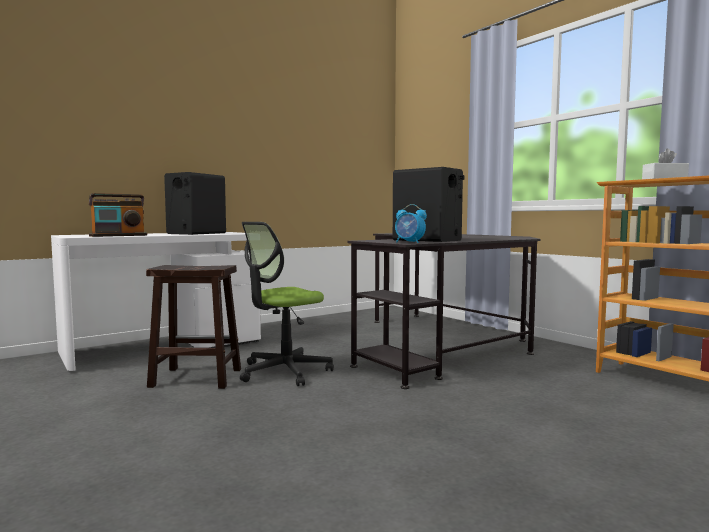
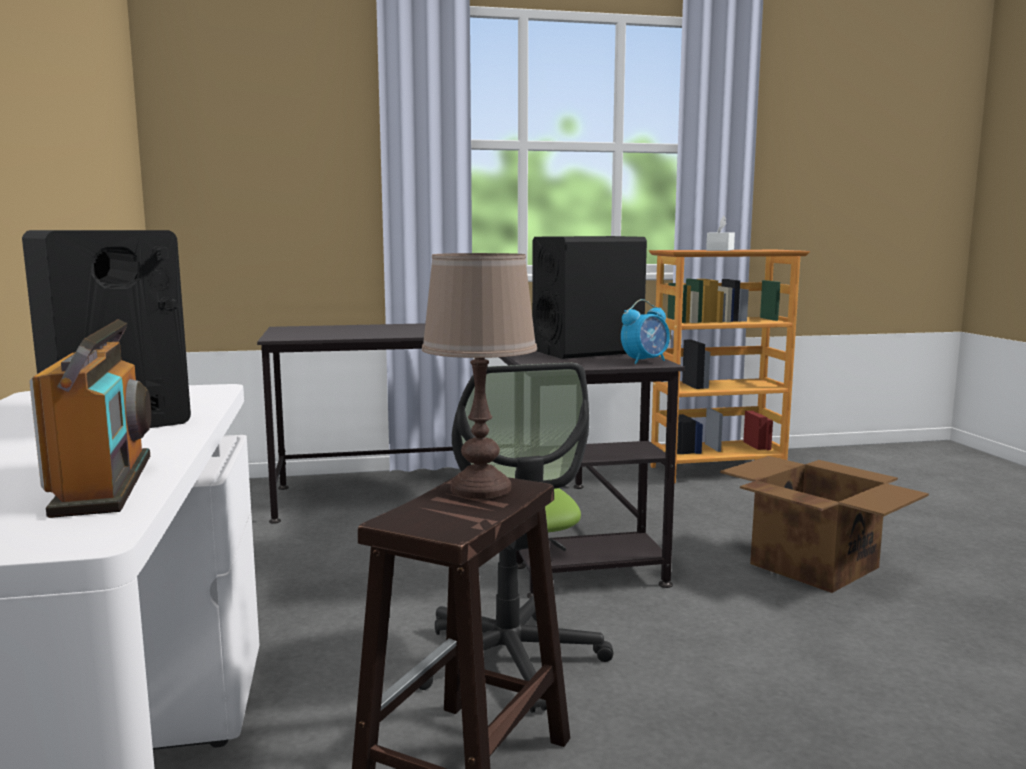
camera: 65 degrees left, 5 degrees up
none -> brown table lamp [422,253,537,499]
none -> cardboard box [720,456,929,593]

